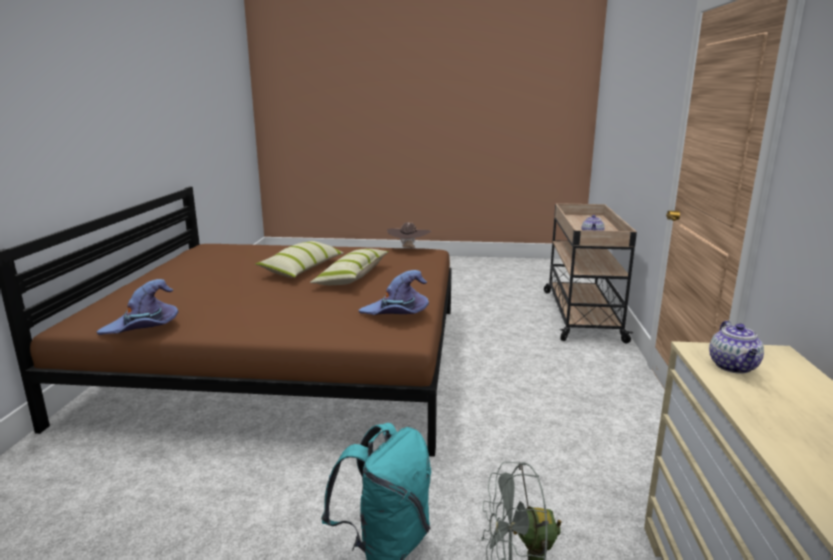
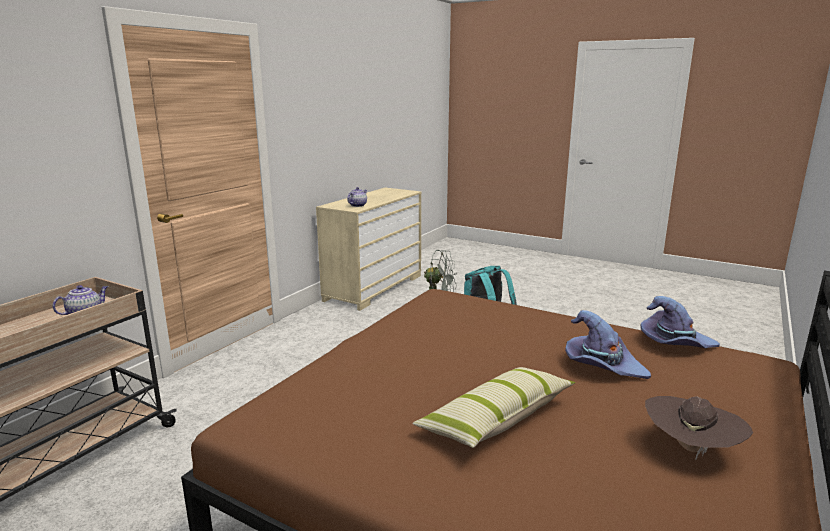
camera: 155 degrees left, 0 degrees up
pillow [310,249,389,285] -> none
purple hat [359,270,429,315] -> purple hat moved to [565,310,651,379]
brown hat [387,222,431,248] -> brown hat moved to [645,396,753,460]

